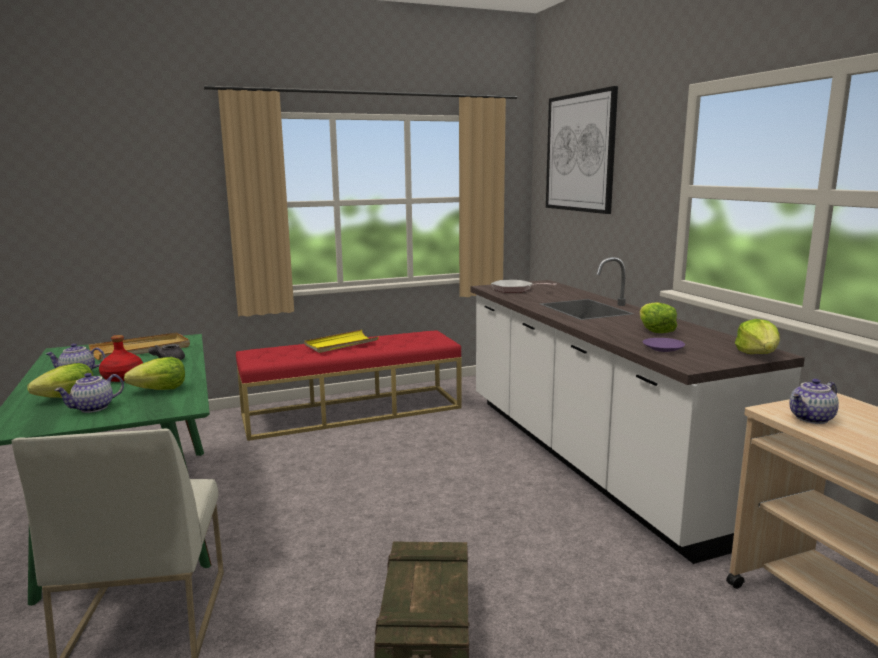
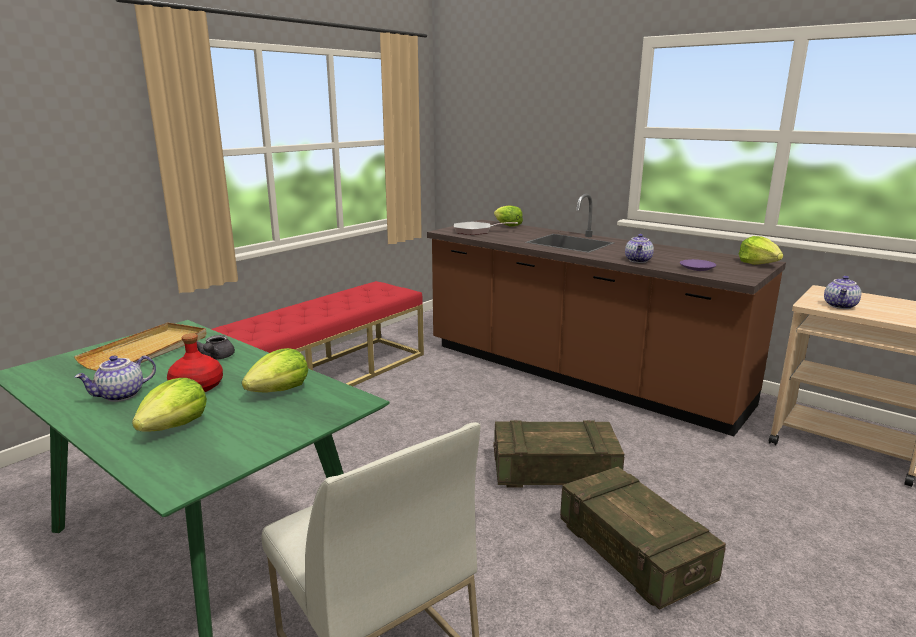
camera: 30 degrees left, 5 degrees up
teapot [54,373,124,413] -> teapot moved to [625,234,654,263]
yellow tray [304,330,379,353] -> none
white counter [470,257,805,564] -> brown counter [427,194,786,436]
picture [546,86,618,214] -> none
lettuce [640,302,677,333] -> lettuce moved to [494,205,523,227]
none -> crate [493,420,624,488]

